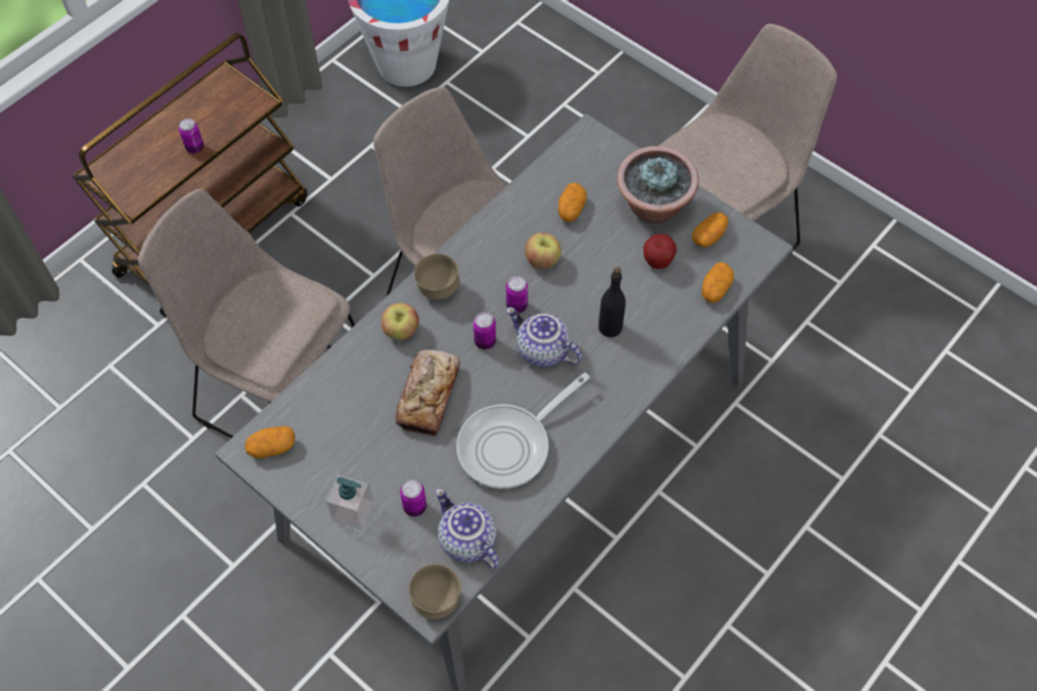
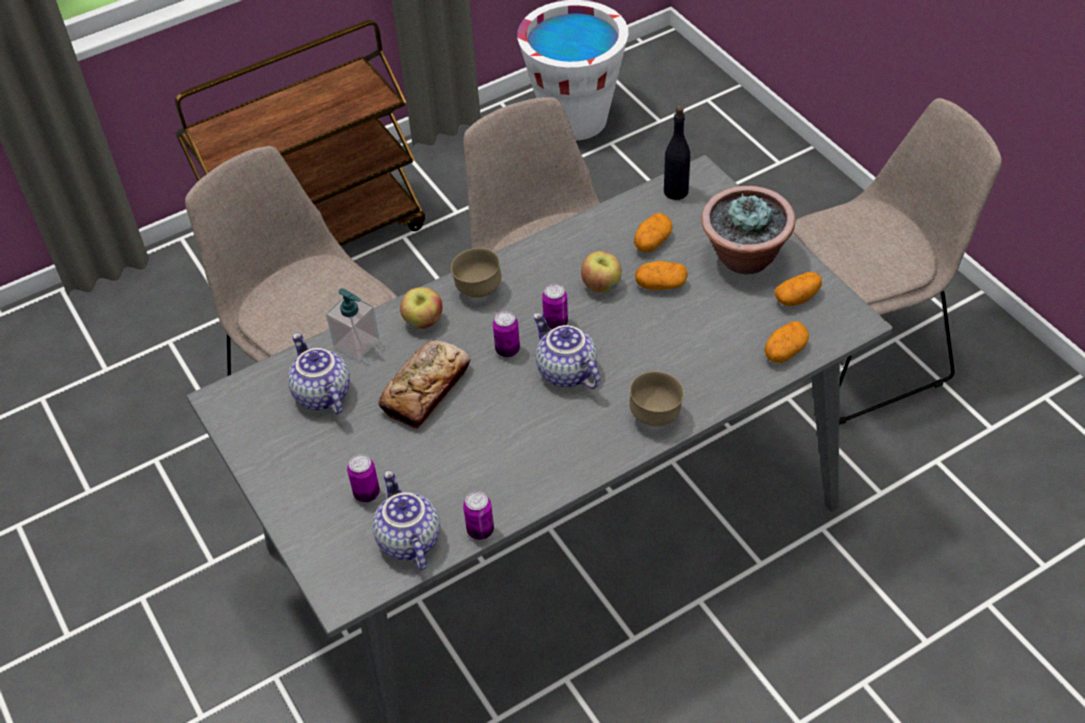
camera: 20 degrees right, 10 degrees down
can [179,118,204,154] -> can moved to [463,491,494,540]
potato [245,426,295,458] -> potato moved to [635,261,688,290]
soap dispenser [326,473,374,530] -> soap dispenser moved to [326,288,380,360]
brown bowl [409,564,461,619] -> brown bowl moved to [629,371,684,426]
frying pan [457,372,590,489] -> none
black bottle [598,267,626,337] -> black bottle moved to [664,106,690,200]
apple [643,234,677,269] -> none
none -> teapot [288,333,350,415]

